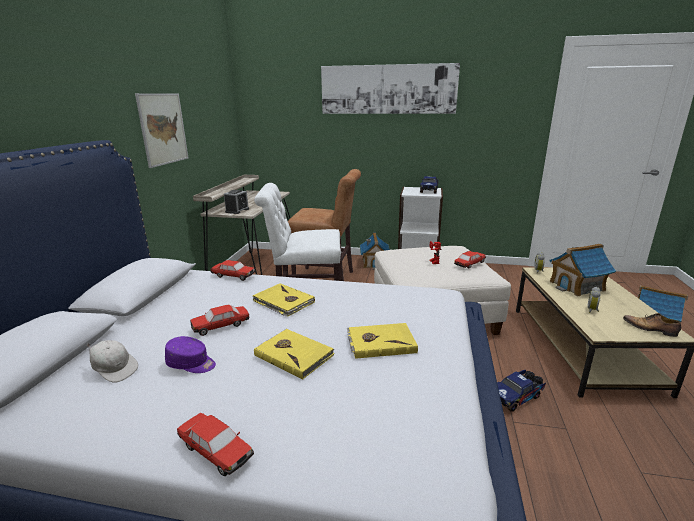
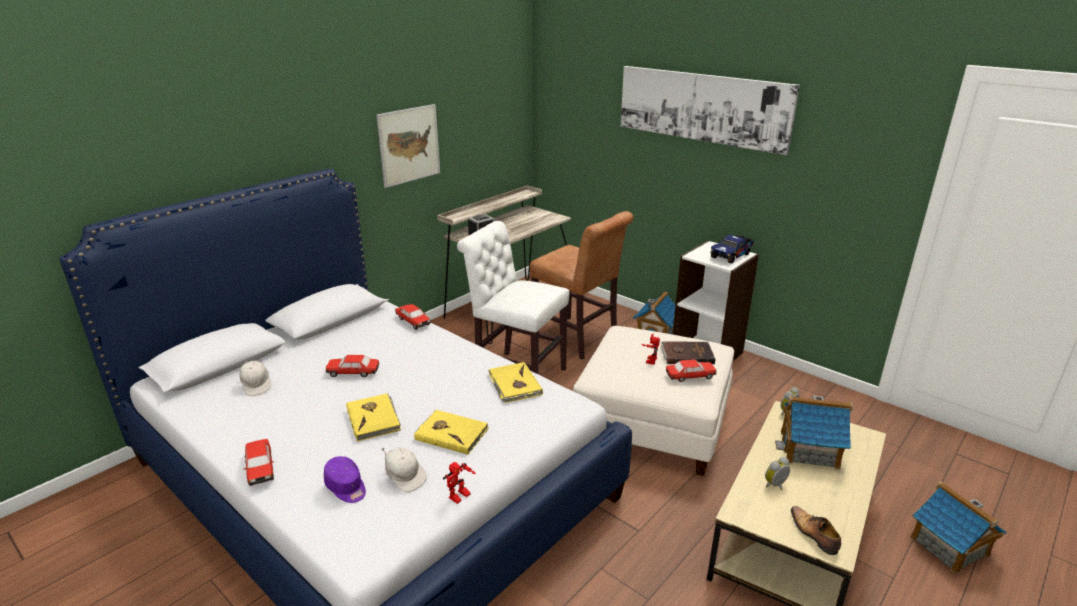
camera: 30 degrees right, 5 degrees up
purple cap [165,336,216,373] -> purple cap moved to [324,456,366,503]
yellow book [252,283,315,316] -> yellow book moved to [488,362,543,403]
toy truck [497,370,546,412] -> none
none -> white cap [381,447,427,492]
none -> toy robot [443,462,476,504]
none -> brown book [661,341,715,364]

